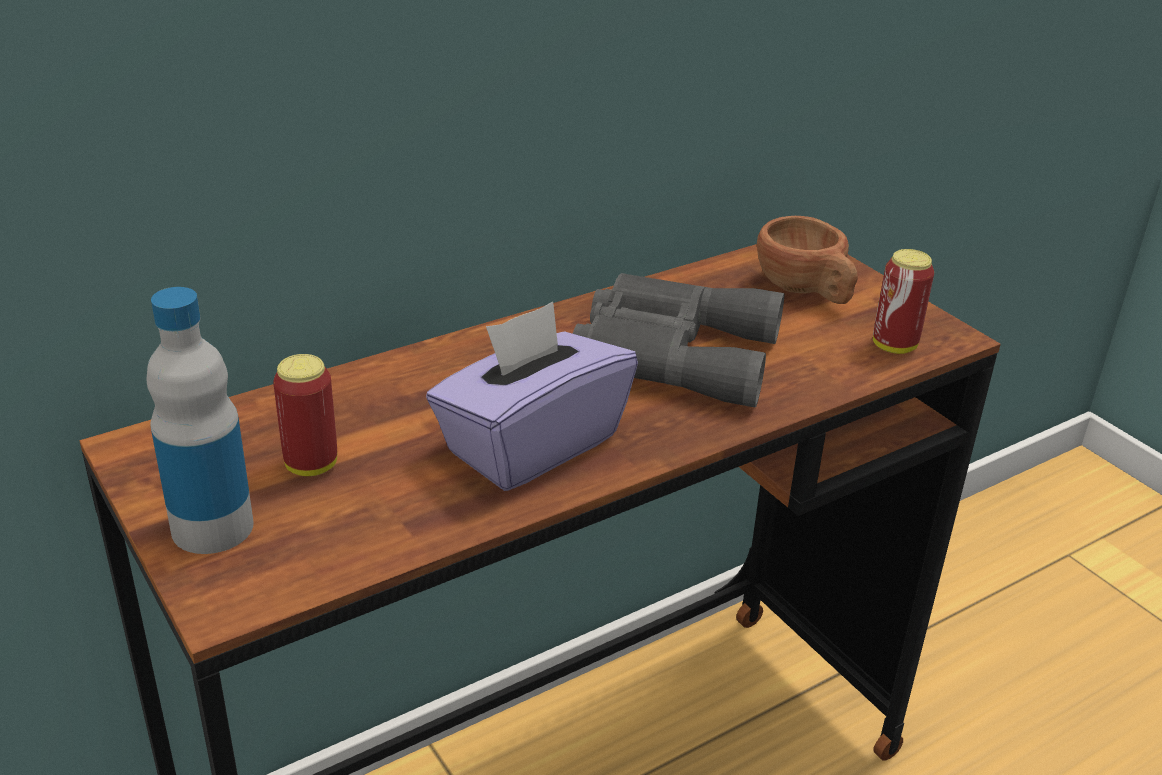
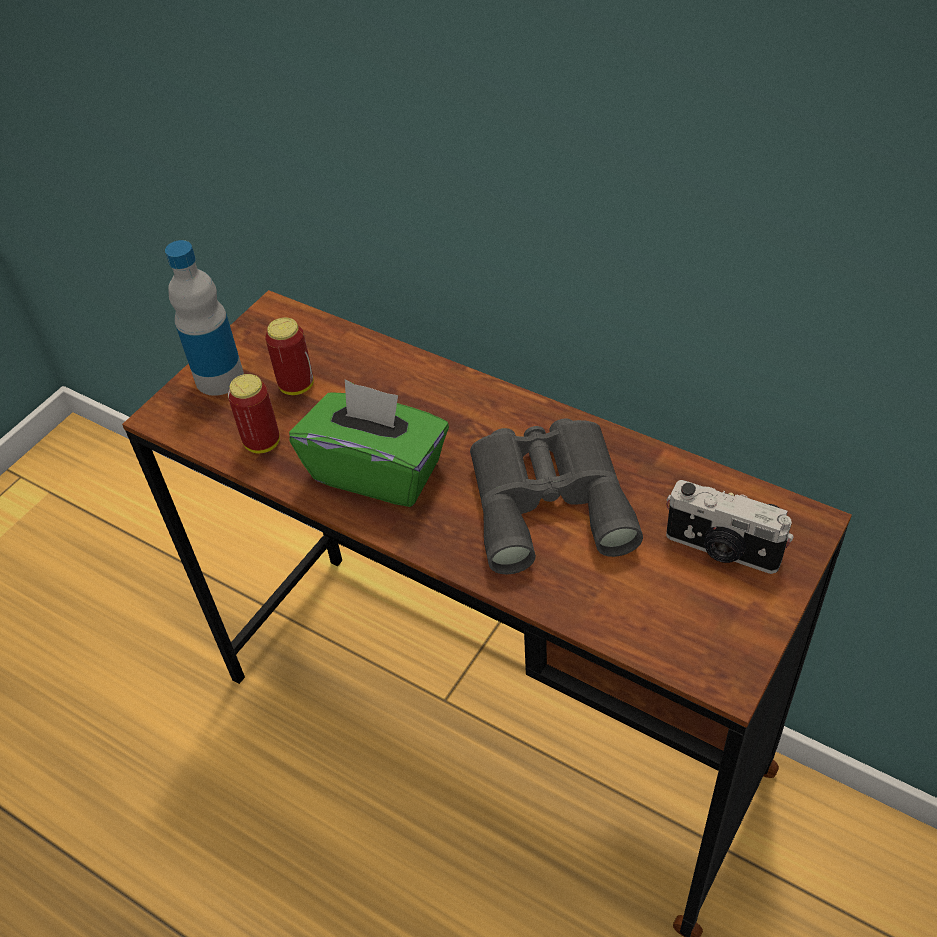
camera: 70 degrees right, 15 degrees up
purple tissue box [426,302,638,491] -> green tissue box [289,379,449,507]
brown cup [757,216,858,304] -> camera [666,480,794,574]
can [873,249,934,354] -> can moved to [228,374,280,453]

